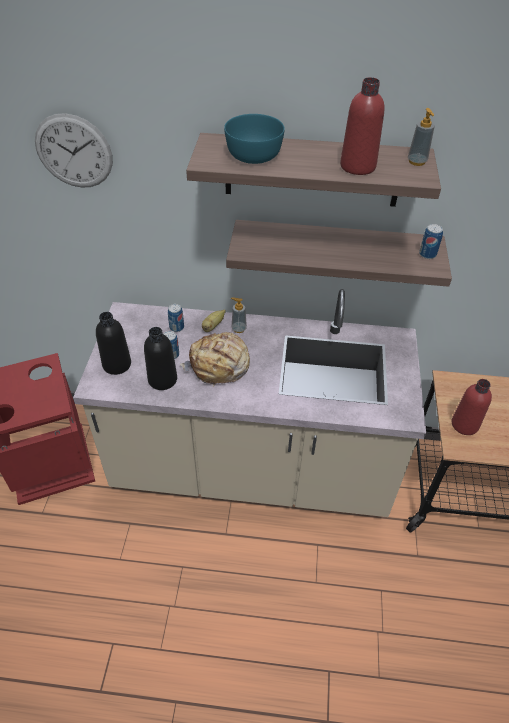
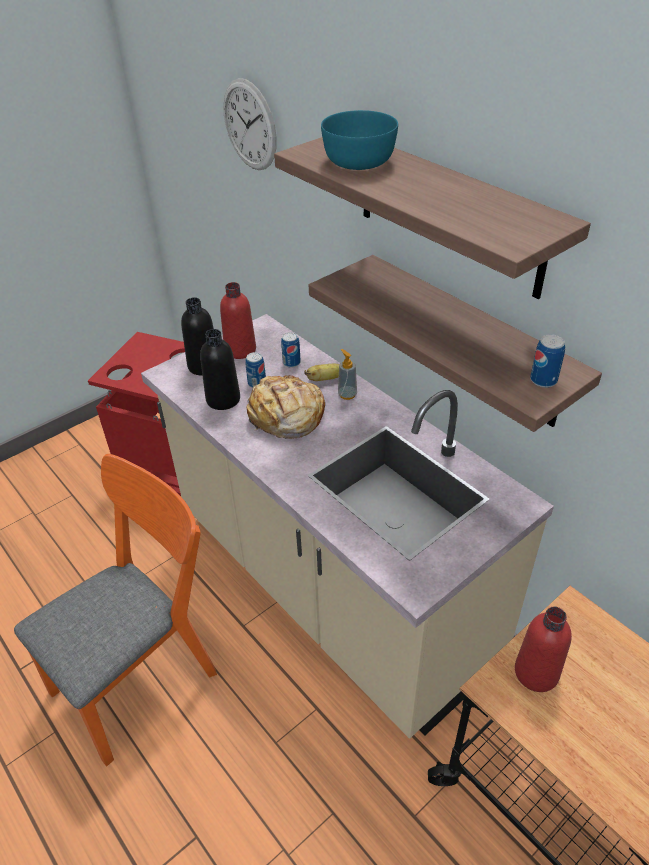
camera: 45 degrees right, 5 degrees down
red bottle [340,77,384,175] -> red bottle moved to [220,282,256,359]
soap dispenser [408,108,435,166] -> none
none -> orange chair [14,454,217,767]

